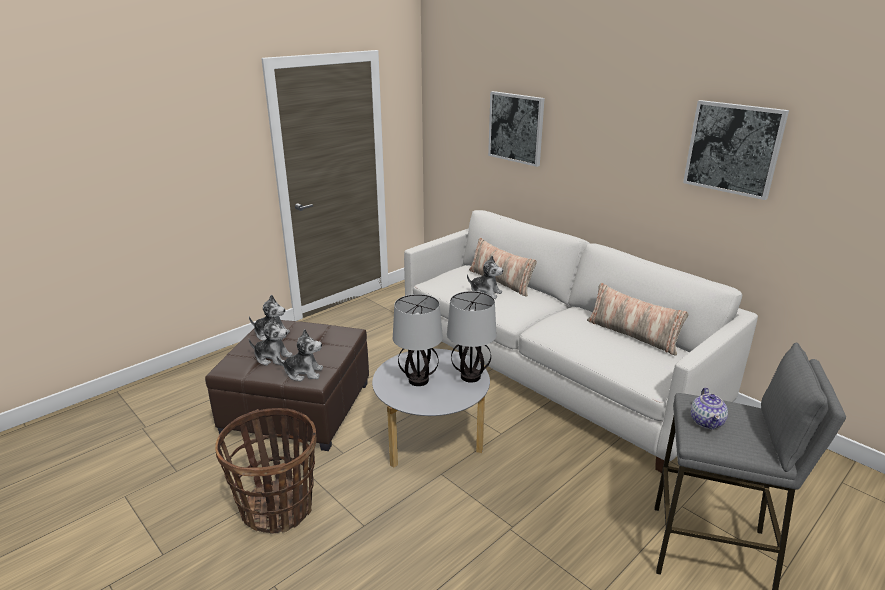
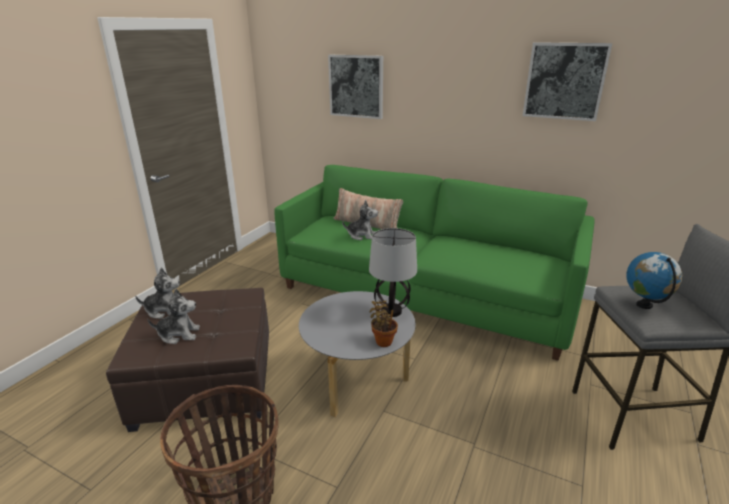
camera: 20 degrees left, 0 degrees up
plush toy [276,329,323,382] -> none
table lamp [393,294,443,386] -> none
white sofa [404,210,758,473] -> green sofa [275,165,595,360]
pillow [587,283,689,356] -> none
teapot [691,388,728,430] -> globe [626,252,682,309]
none -> potted plant [369,300,398,347]

